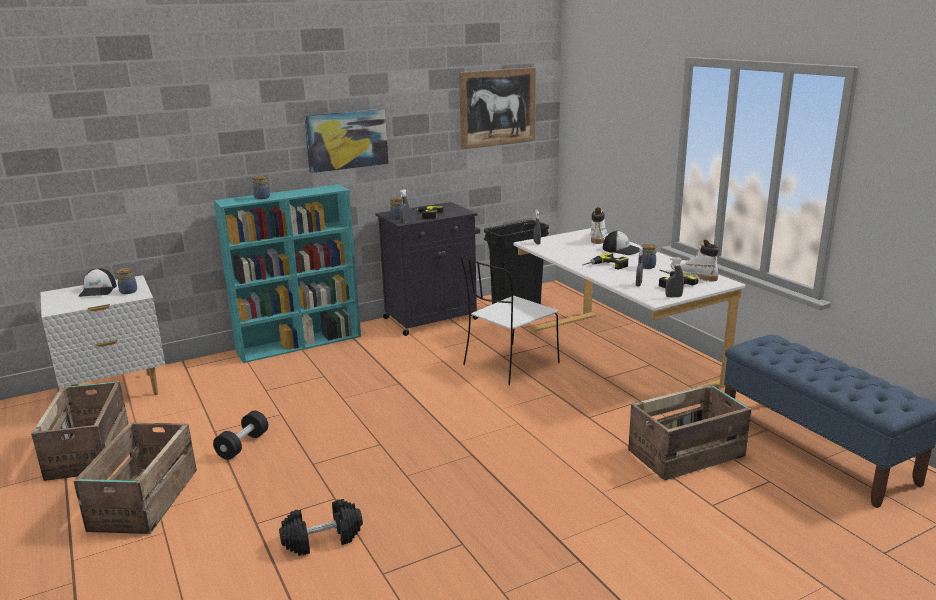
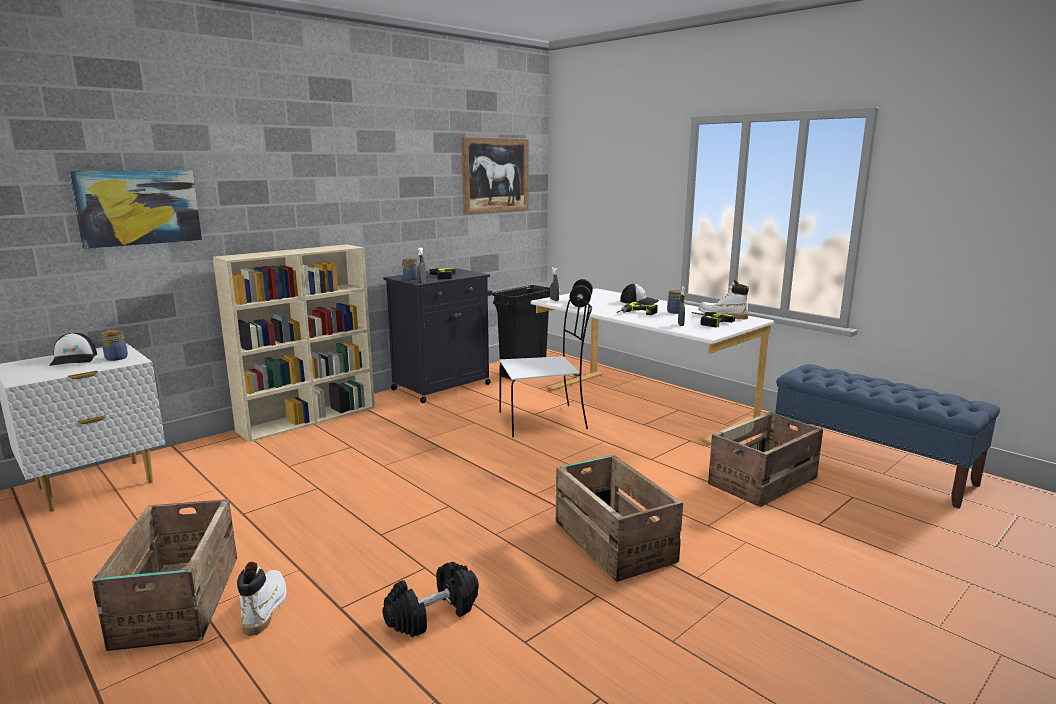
camera: 15 degrees left, 5 degrees down
crate [31,381,129,481] -> crate moved to [556,455,683,582]
black dumbbell [213,411,269,460] -> black dumbbell moved to [570,279,593,307]
turquoise bookcase [214,184,361,363] -> beige bookcase [213,244,375,442]
jar [252,176,270,199] -> none
picture [304,109,389,173] -> picture moved to [69,170,202,249]
white chair [461,256,560,385] -> white chair turned 135 degrees counterclockwise [499,296,592,437]
white boot [590,207,607,244] -> white boot moved to [237,562,287,636]
grey spray bottle [666,257,684,298] -> none

